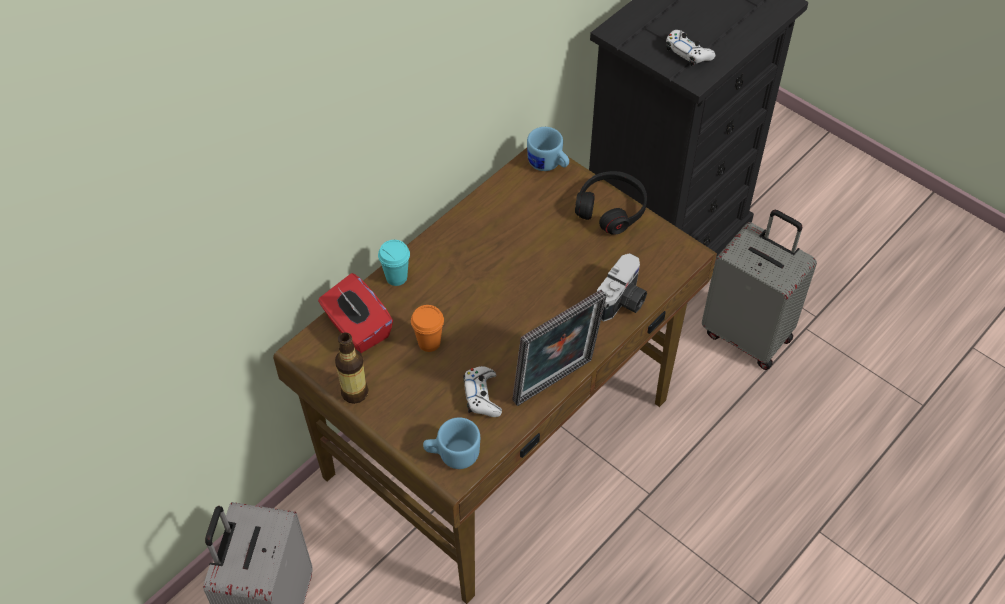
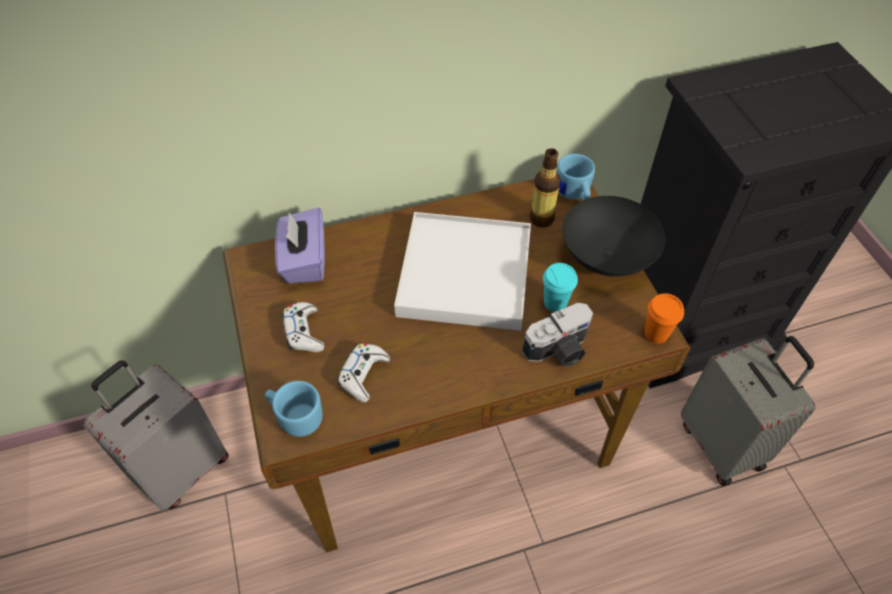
camera: 30 degrees right, 0 degrees up
red tissue box [318,273,393,353] -> purple tissue box [275,208,325,284]
bottle [335,332,368,404] -> bottle moved to [529,148,561,227]
turquoise cup [378,240,410,286] -> turquoise cup moved to [543,263,578,312]
orange cup [411,305,444,352] -> orange cup moved to [645,293,684,344]
picture frame [512,289,607,406] -> none
black headphones [575,171,647,235] -> black bowl [562,196,665,277]
white game controller [666,30,715,66] -> white game controller moved to [282,302,324,352]
none -> white tray [394,212,531,331]

